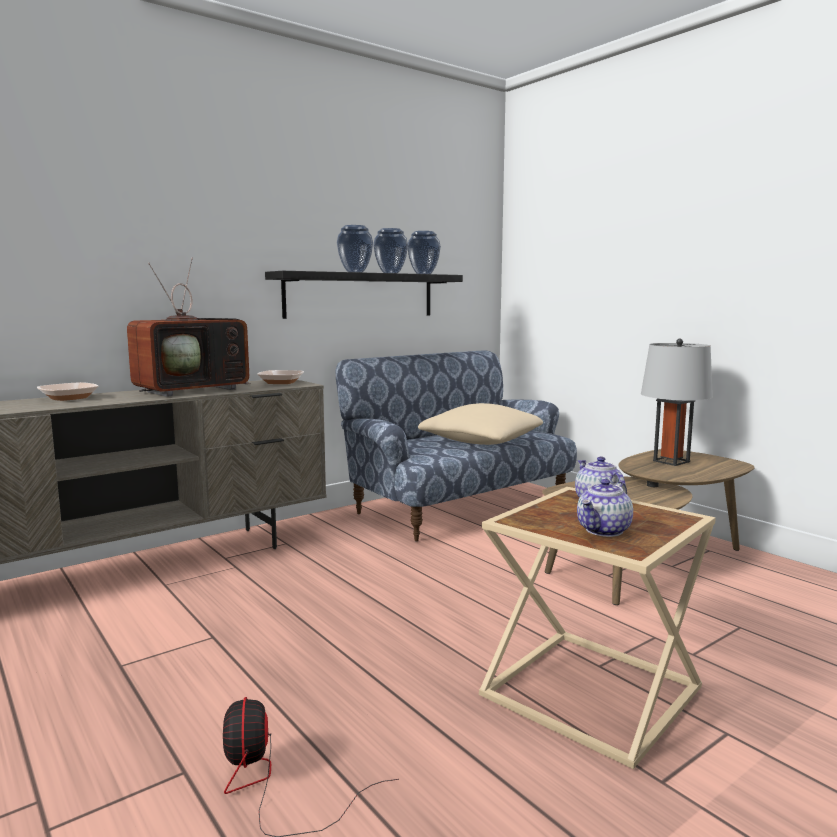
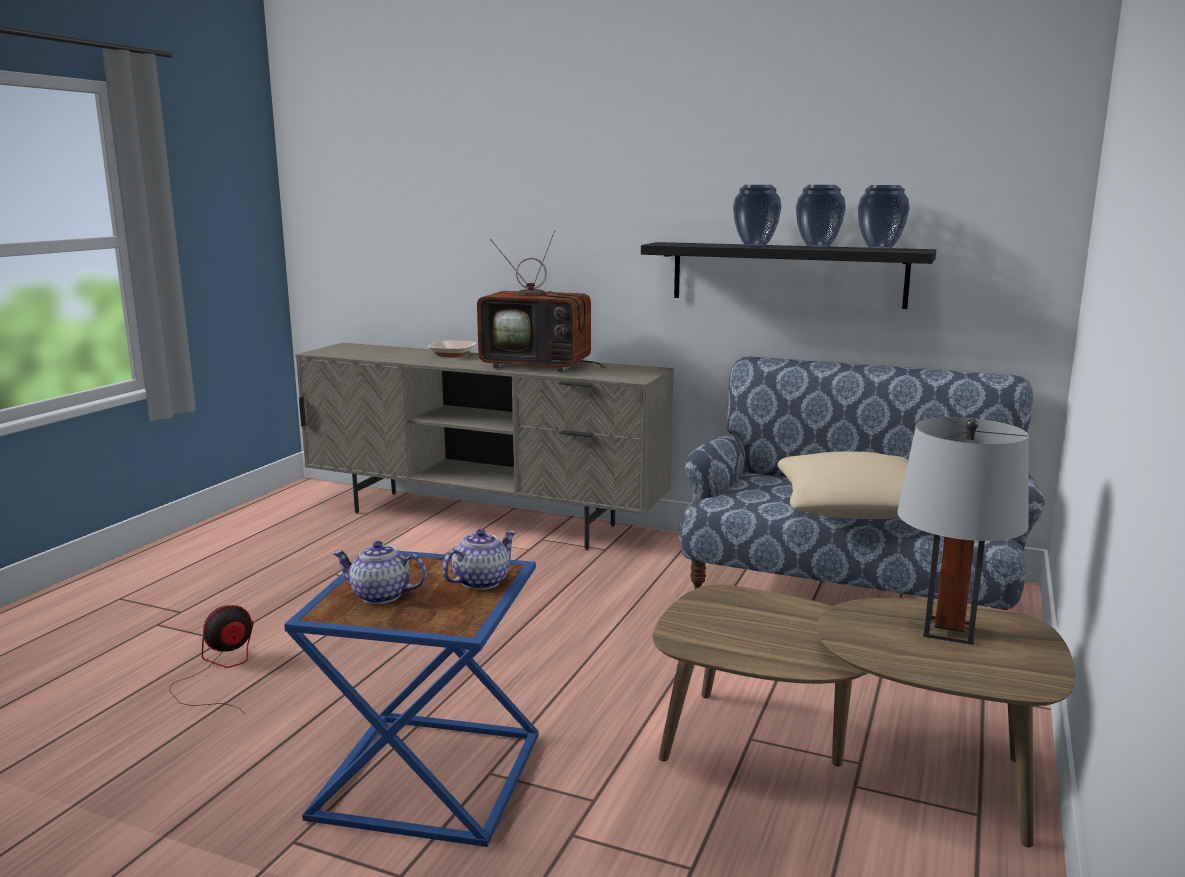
camera: 60 degrees right, 5 degrees up
bowl [257,370,304,384] -> none
beige side table [479,487,716,769] -> blue side table [284,551,539,847]

